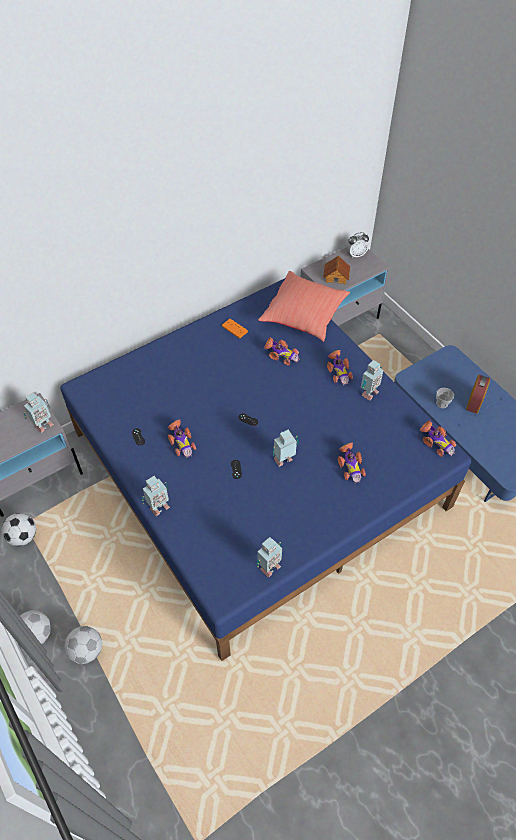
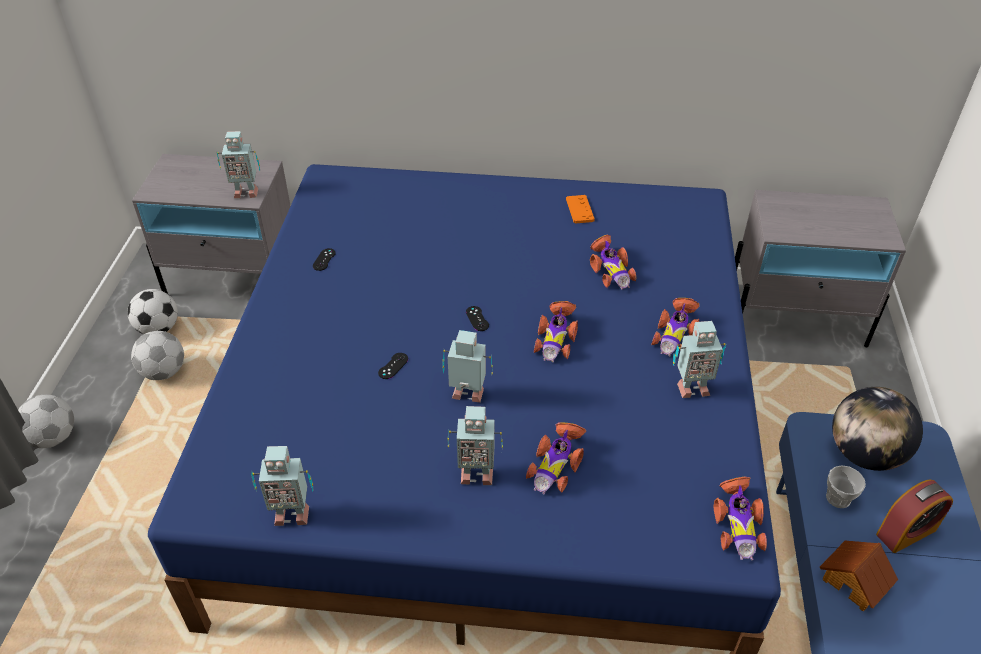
camera: 40 degrees right, 10 degrees down
football [64,626,102,664] -> football moved to [131,331,184,380]
toy robot [142,476,170,516] -> toy robot moved to [447,406,503,485]
toy car [168,419,196,458] -> toy car moved to [534,301,578,362]
red pillow [258,271,350,342] -> none
toy house [323,256,350,284] -> toy house moved to [820,541,898,611]
alarm clock [347,232,369,258] -> none
none -> globe [832,387,923,471]

